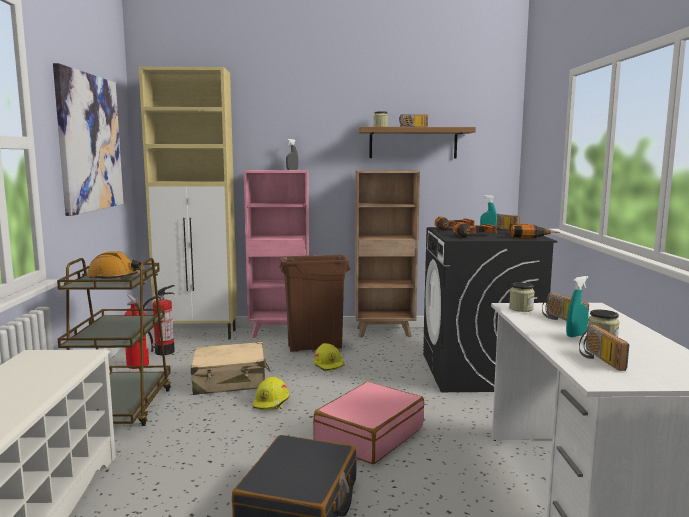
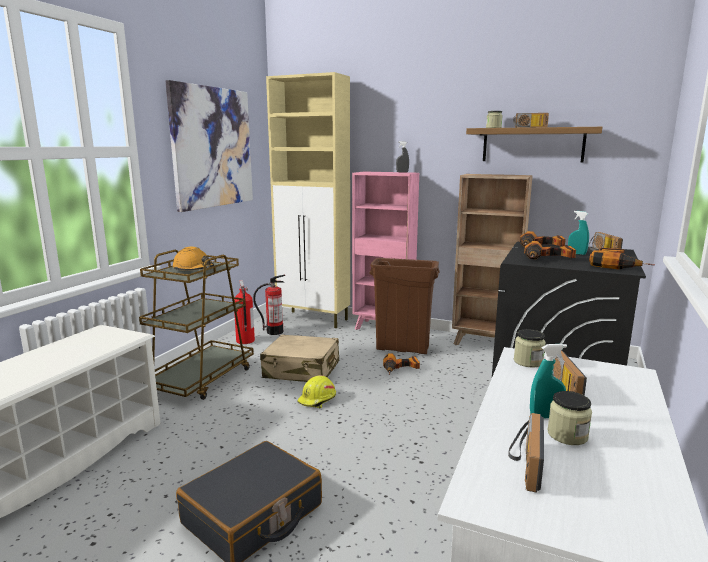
camera: 25 degrees right, 5 degrees up
pink suitcase [313,382,424,464] -> none
yellow hard hat [314,343,345,371] -> power drill [383,353,420,375]

